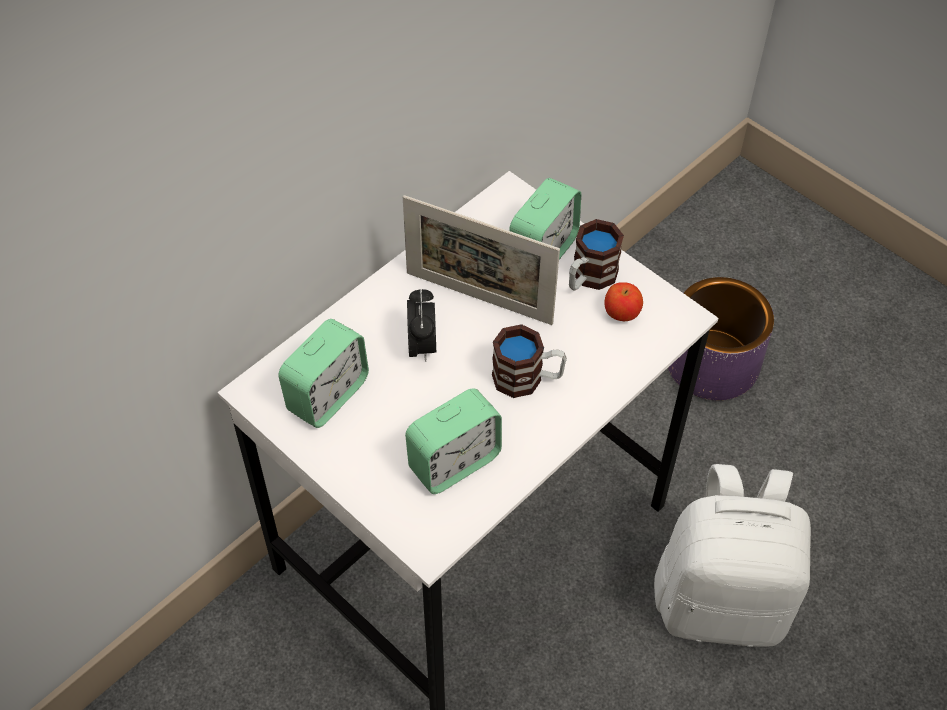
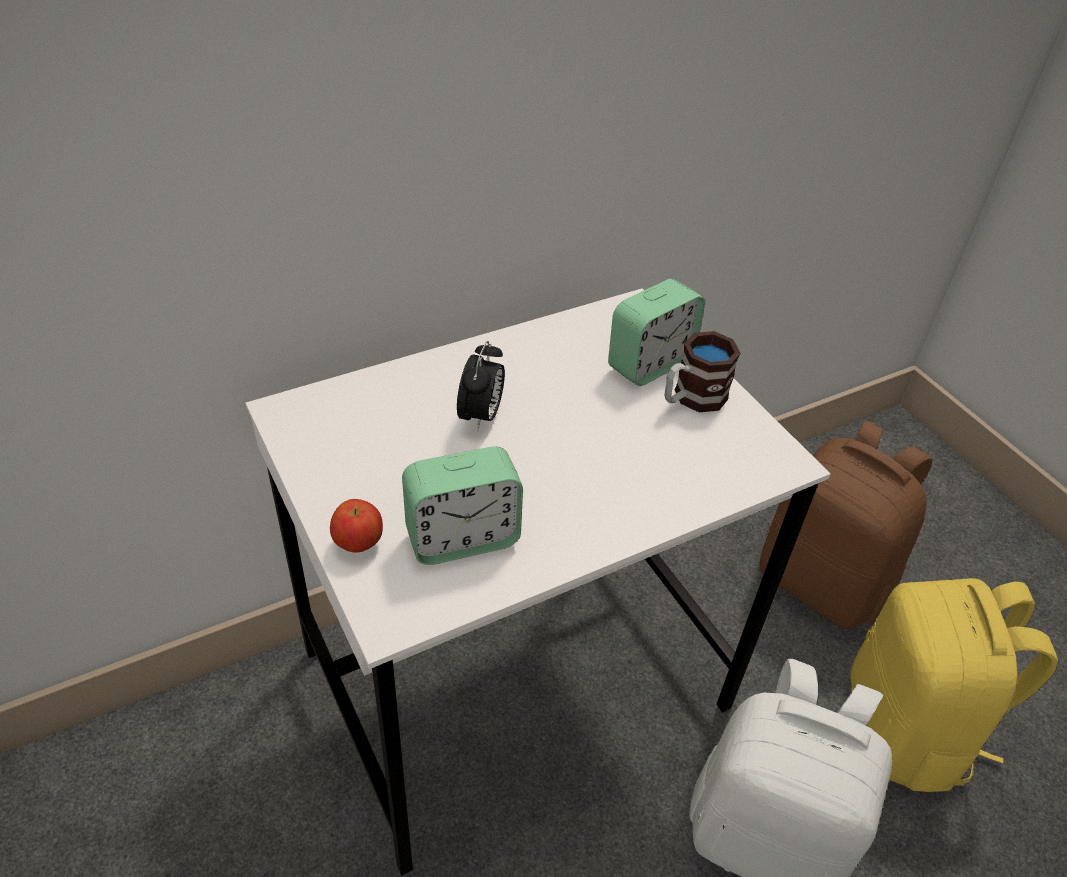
camera: 15 degrees right, 10 degrees down
alarm clock [278,319,369,428] -> none
picture frame [403,195,560,325] -> none
mug [492,324,567,398] -> none
apple [604,282,643,321] -> apple moved to [330,499,383,553]
purple planter [668,277,774,400] -> brown backpack [760,420,933,629]
none -> yellow backpack [850,578,1058,792]

